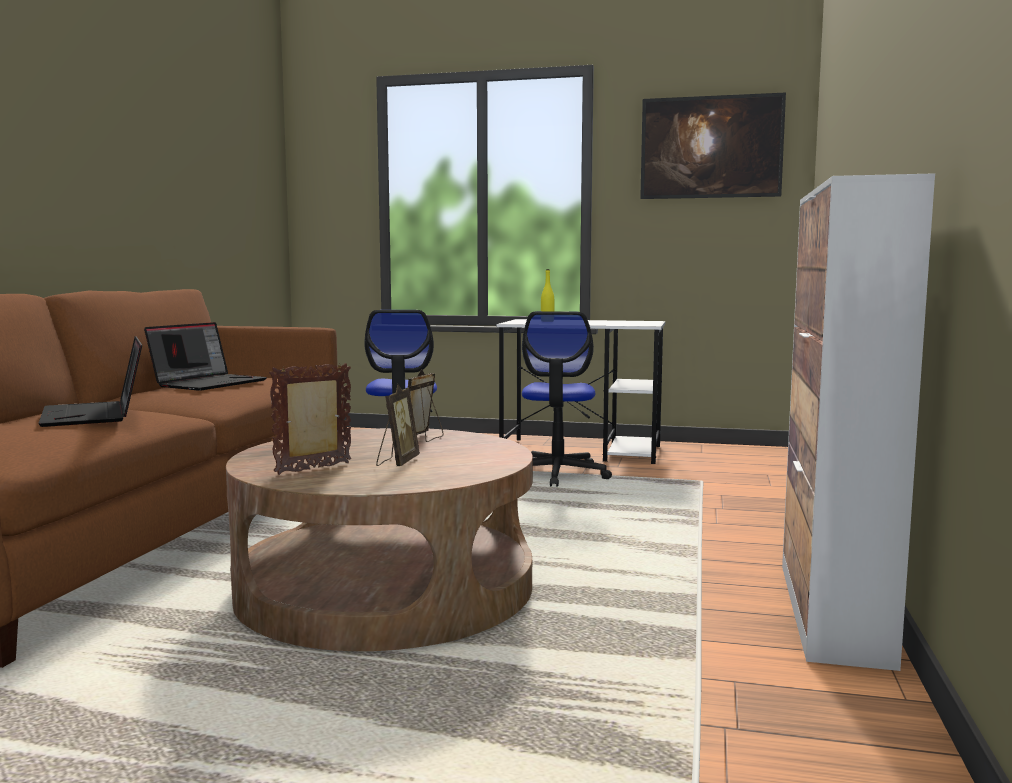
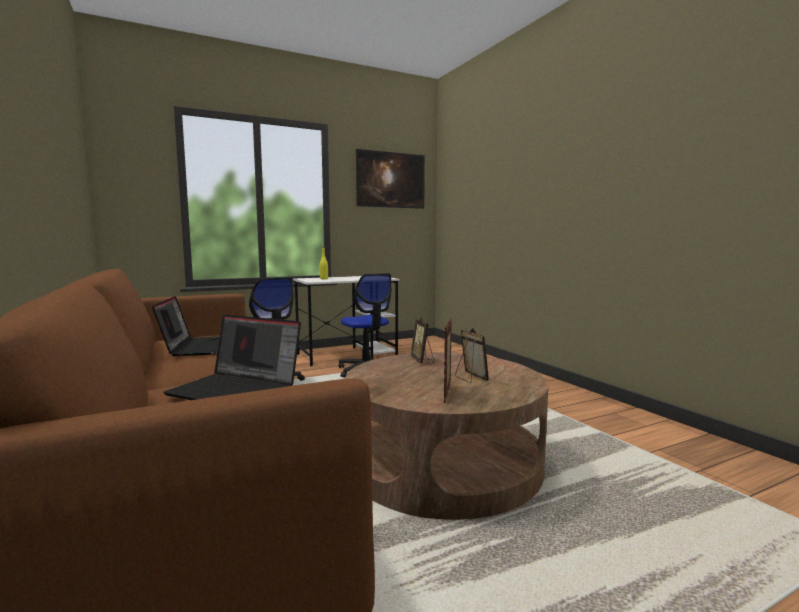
camera: 40 degrees left, 0 degrees up
cabinet [782,173,935,671] -> none

